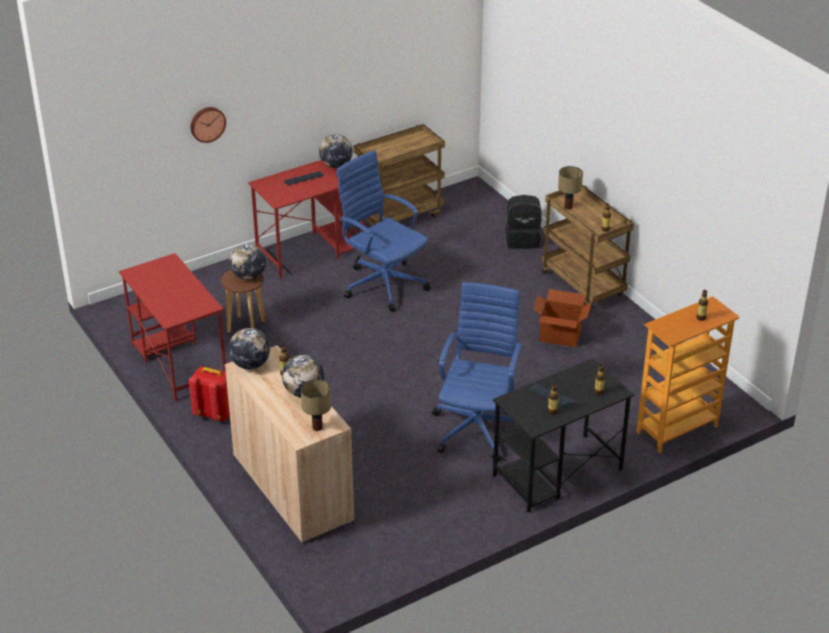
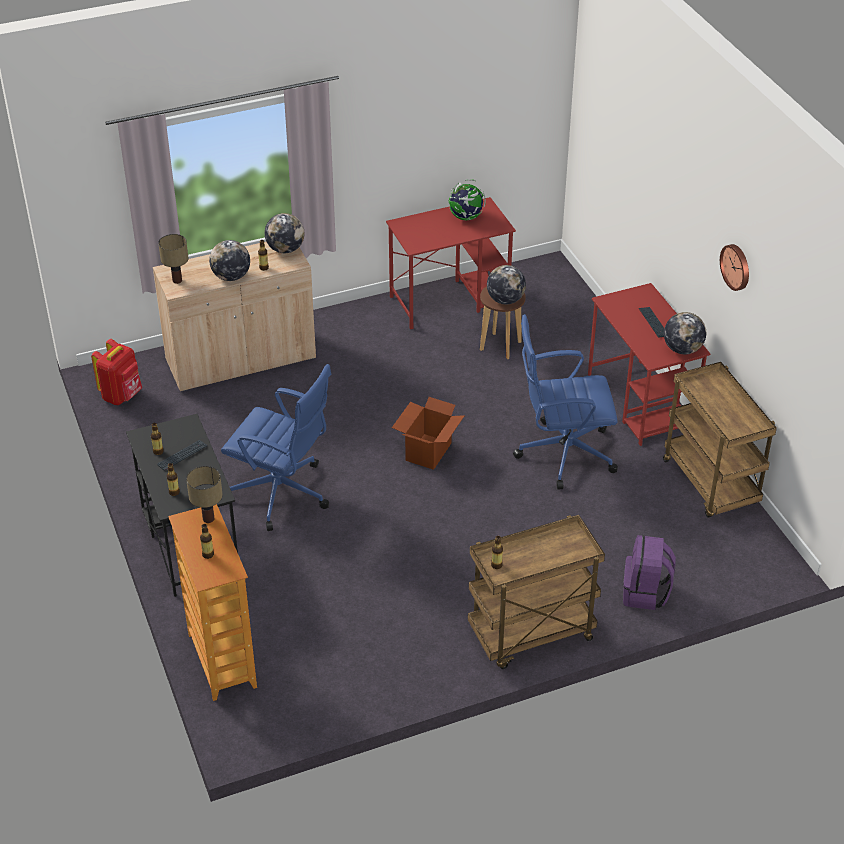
camera: 100 degrees right, 5 degrees up
red backpack [189,367,230,421] -> red backpack moved to [91,339,142,405]
wall clock [190,107,226,143] -> wall clock moved to [720,244,749,291]
blue office chair [336,150,431,312] -> blue office chair turned 150 degrees counterclockwise [513,314,618,490]
black backpack [506,195,542,249] -> purple backpack [623,535,676,610]
cardboard box [533,289,592,347] -> cardboard box moved to [392,397,465,470]
table lamp [558,166,583,210] -> table lamp moved to [186,466,223,523]
none -> globe [448,179,486,220]

